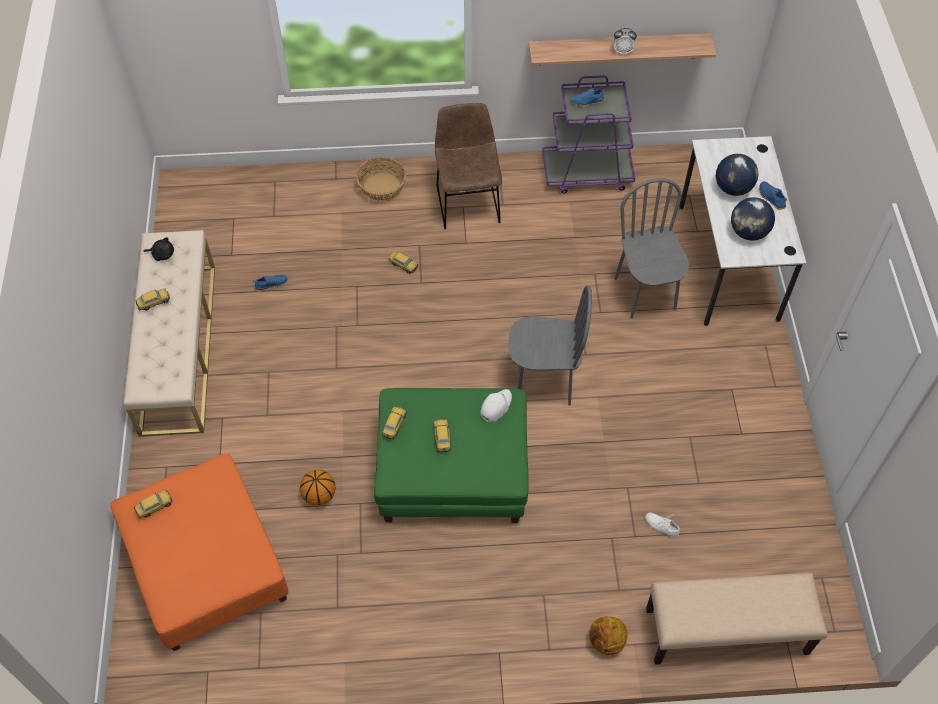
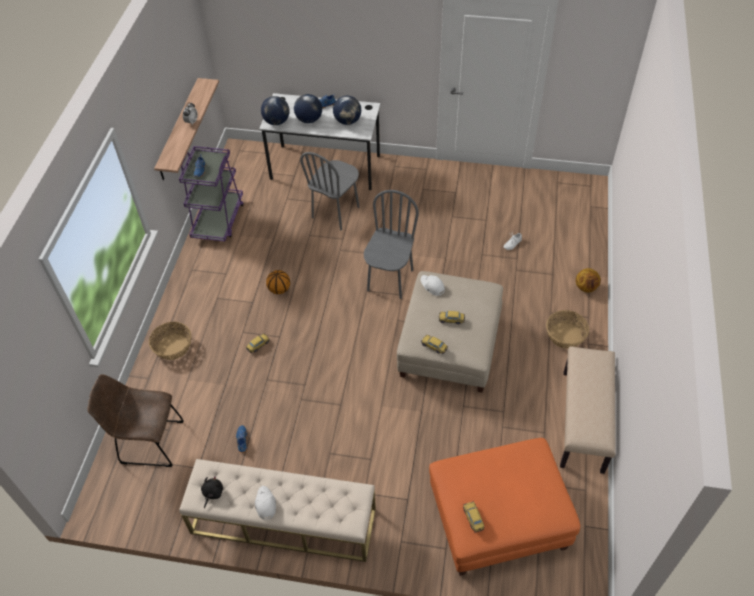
camera: 75 degrees left, 5 degrees down
toy car [135,289,170,311] -> white cap [255,486,276,520]
basketball [300,470,336,506] -> basketball moved to [266,270,290,294]
green ottoman [374,388,529,523] -> beige ottoman [397,271,503,393]
brown chair [435,103,502,229] -> brown chair moved to [87,375,184,467]
grey chair [614,178,689,319] -> grey chair turned 60 degrees counterclockwise [300,152,359,230]
beige bench [646,573,827,665] -> beige bench moved to [560,346,616,474]
none -> globe [261,96,289,125]
none -> basket [546,310,589,349]

